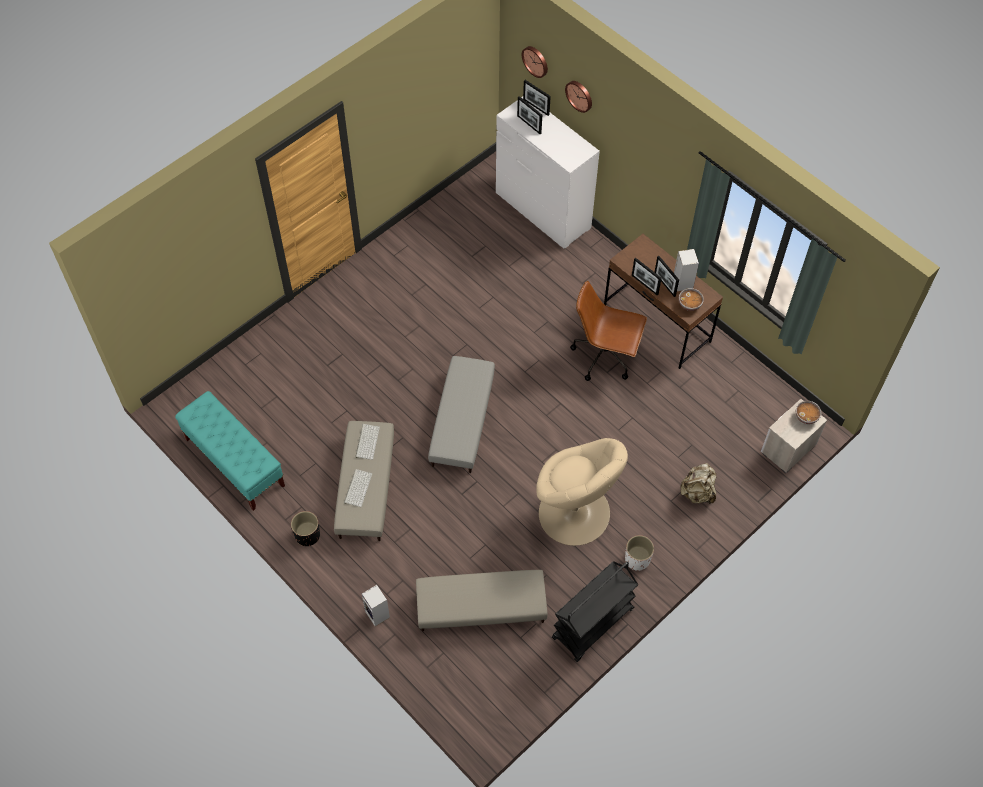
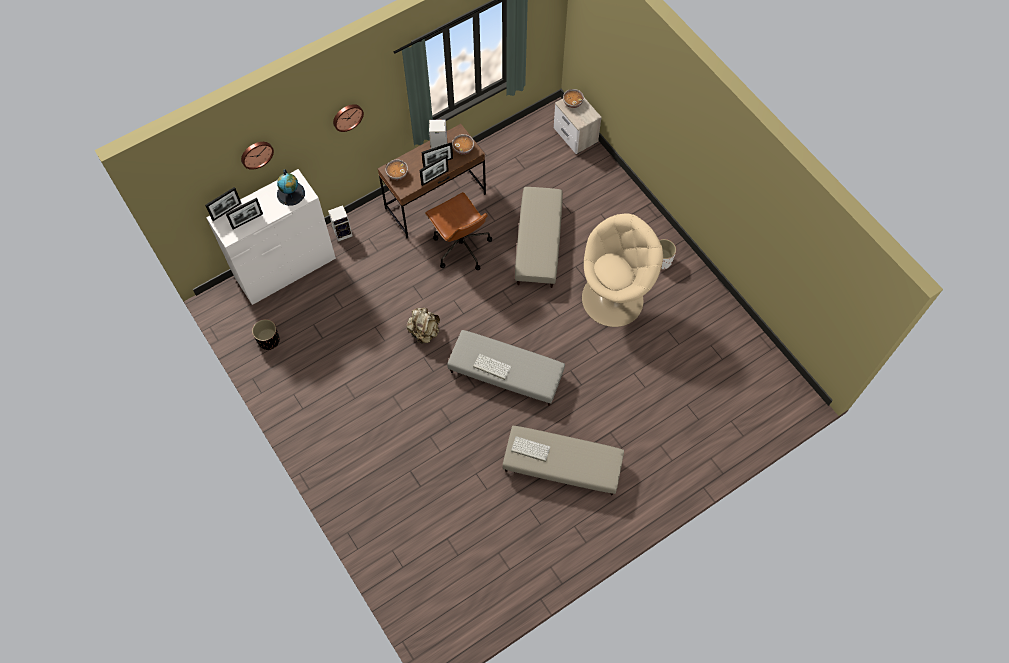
camera: 80 degrees left, 5 degrees up
turquoise bench [175,391,285,511] -> none
black planter [291,511,320,546] -> black planter moved to [252,319,280,350]
keyboard [344,469,372,507] -> keyboard moved to [473,354,511,380]
speaker [362,585,390,626] -> speaker moved to [328,205,352,242]
beige ottoman [416,570,548,632] -> beige ottoman moved to [515,187,563,288]
wall clock [522,46,548,78] -> wall clock moved to [333,104,364,132]
black cart [552,561,638,662] -> none
brown office chair [570,281,647,381] -> brown office chair turned 60 degrees counterclockwise [425,192,492,270]
beige backpack [680,463,716,504] -> beige backpack moved to [406,308,440,344]
none -> globe [277,169,305,206]
none -> bowl [385,160,408,180]

